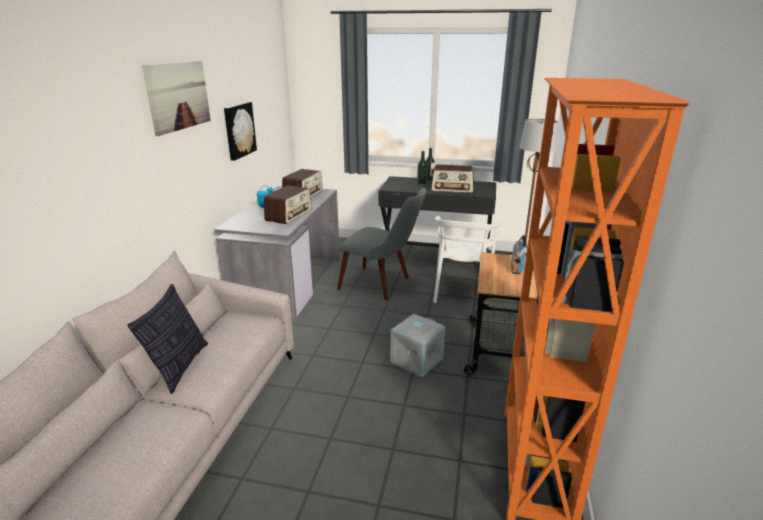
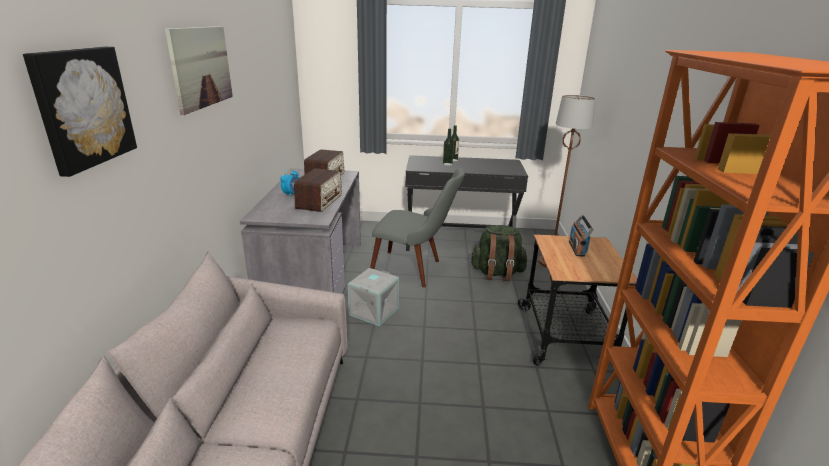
camera: 10 degrees left, 0 degrees up
pillow [128,284,208,394] -> none
picture [224,102,257,161] -> picture moved to [23,47,137,177]
grey storage box [390,314,445,377] -> grey storage box moved to [348,268,399,326]
radio [431,164,474,193] -> none
white chair [433,216,502,303] -> green backpack [470,225,527,281]

